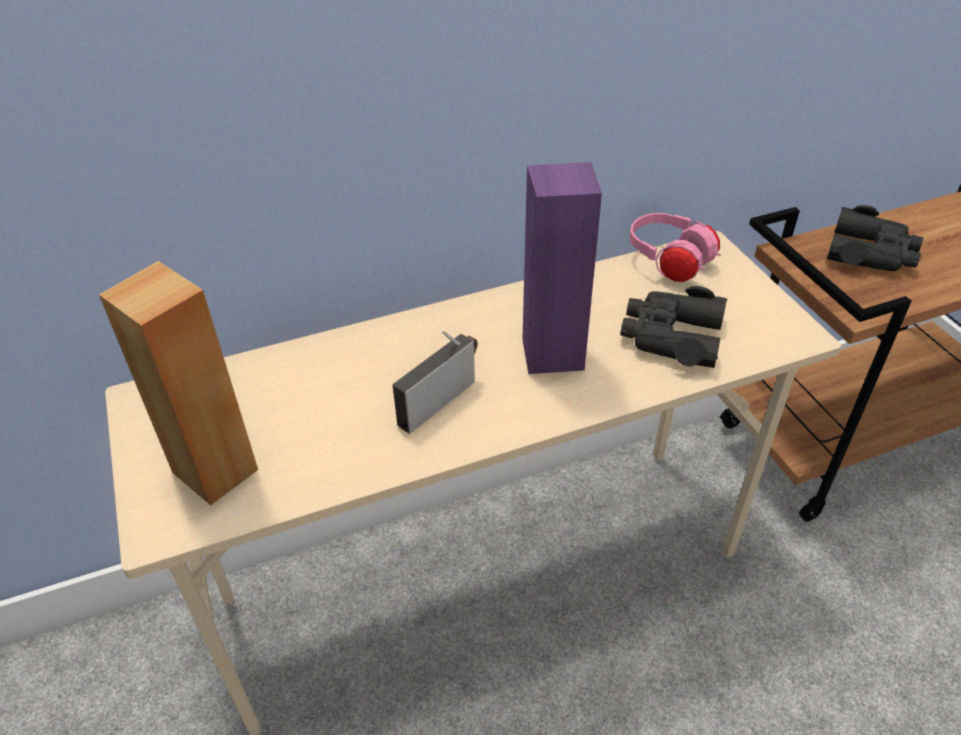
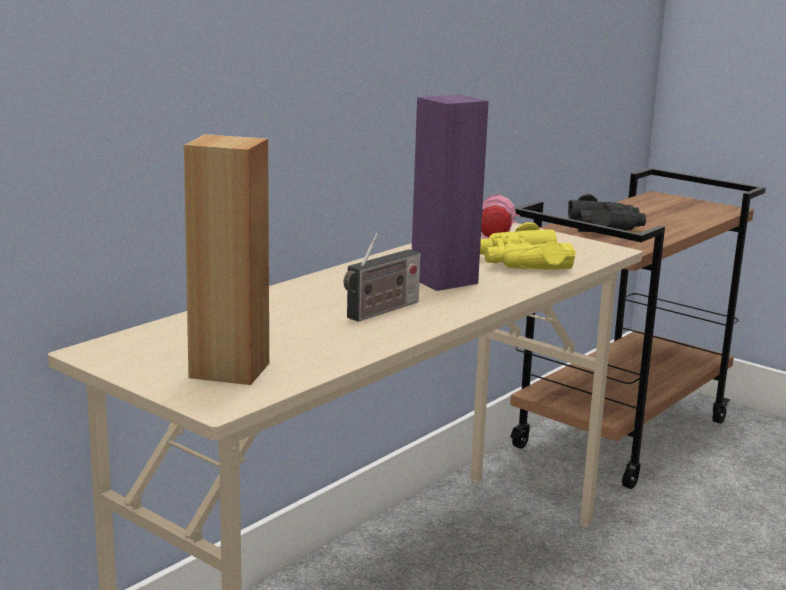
camera: 30 degrees left, 25 degrees down
radio [393,330,478,434] -> radio turned 150 degrees counterclockwise [344,233,421,322]
black binoculars [620,286,727,368] -> yellow binoculars [480,222,576,270]

